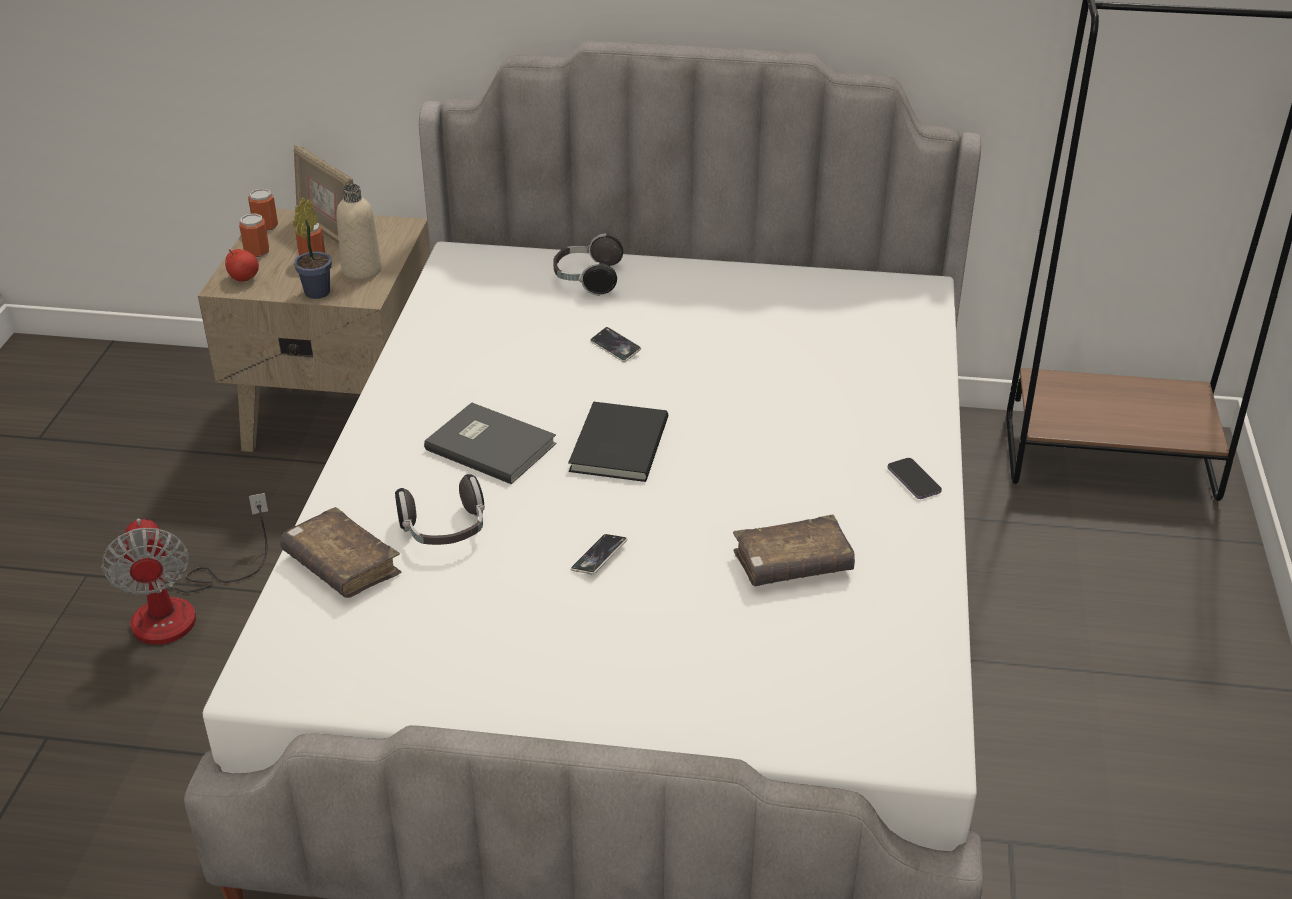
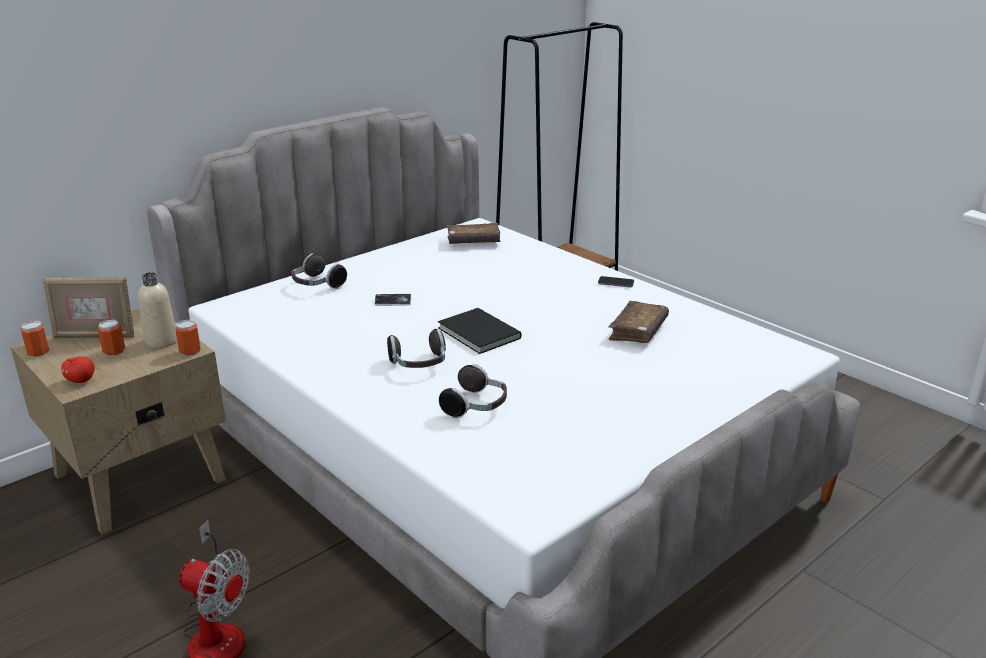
camera: 50 degrees left, 10 degrees down
can [239,213,269,258] -> can moved to [175,320,201,356]
brown book [280,507,401,598] -> brown book moved to [447,223,501,244]
potted plant [293,197,332,299] -> none
grey book [424,402,556,484] -> headphones [387,329,446,368]
phone [571,534,628,574] -> none

